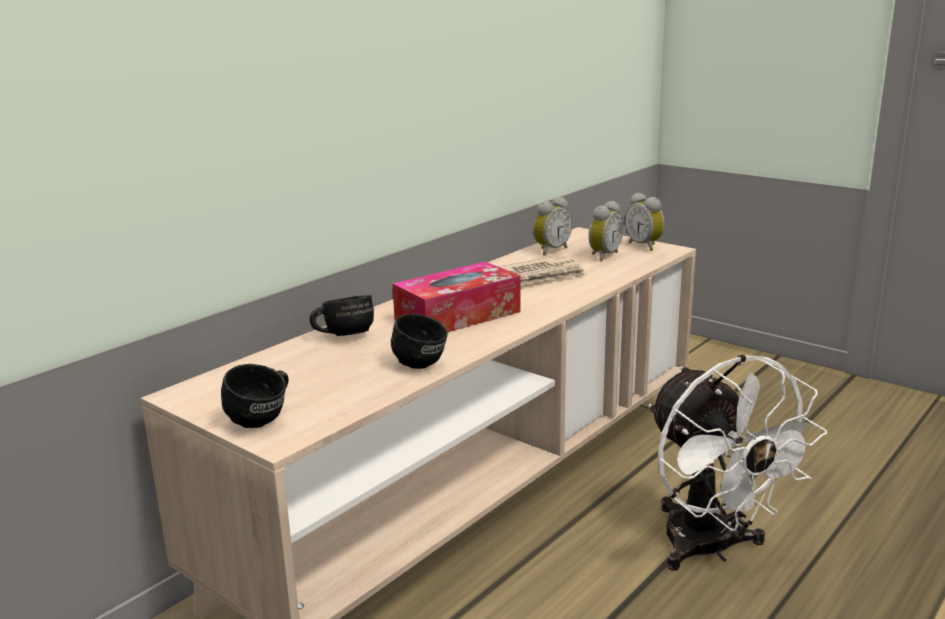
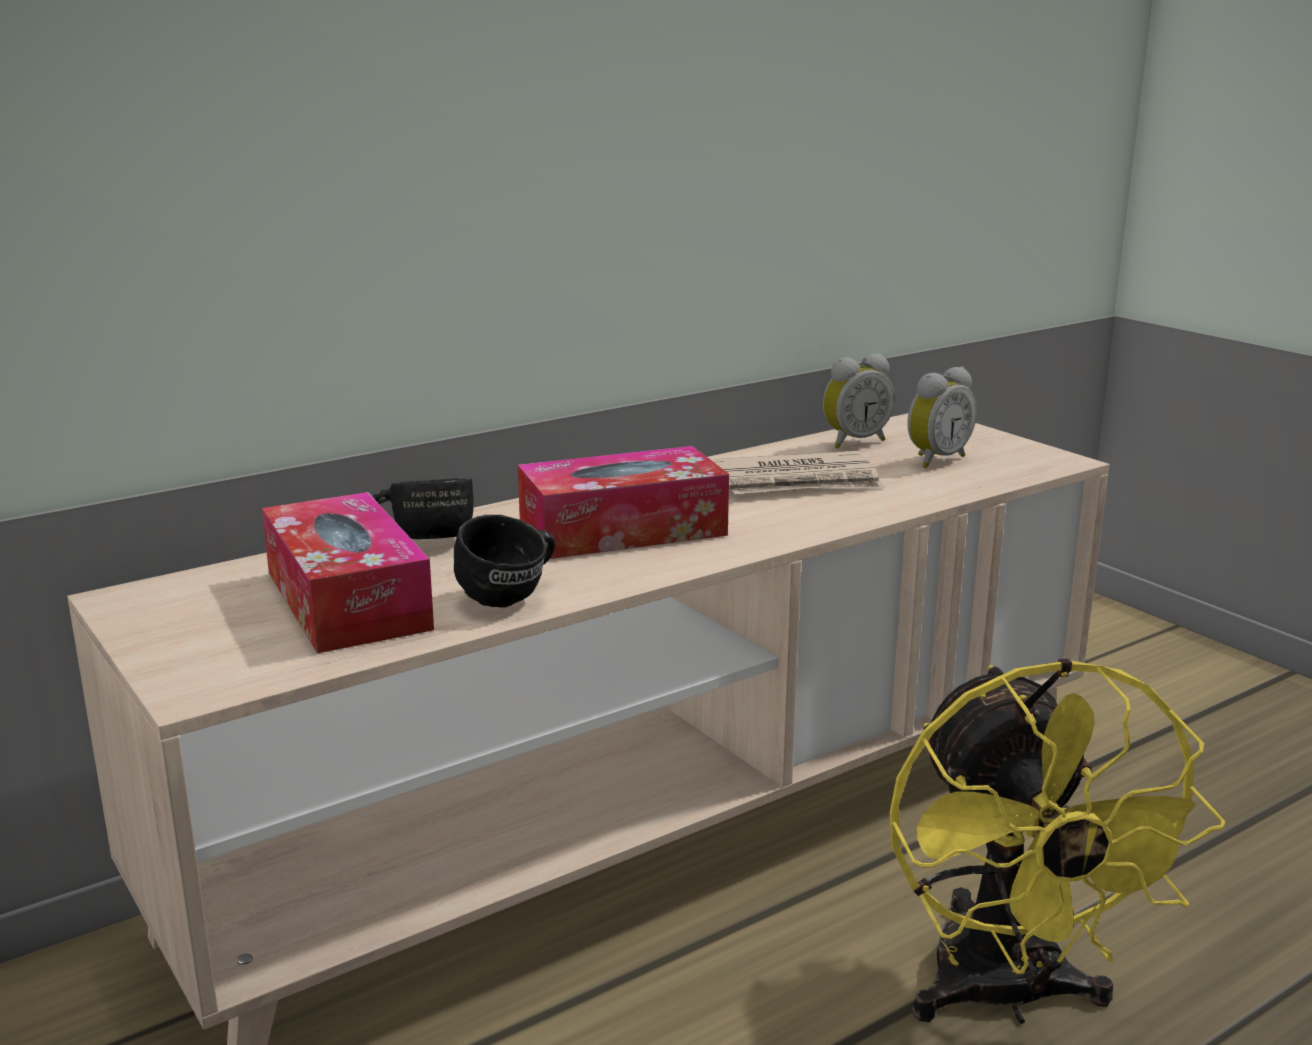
camera: 15 degrees right, 0 degrees up
black mug [221,364,289,428] -> none
alarm clock [625,193,665,251] -> none
white fan [649,355,827,571] -> yellow fan [890,658,1226,1024]
none -> tissue box [262,492,434,653]

